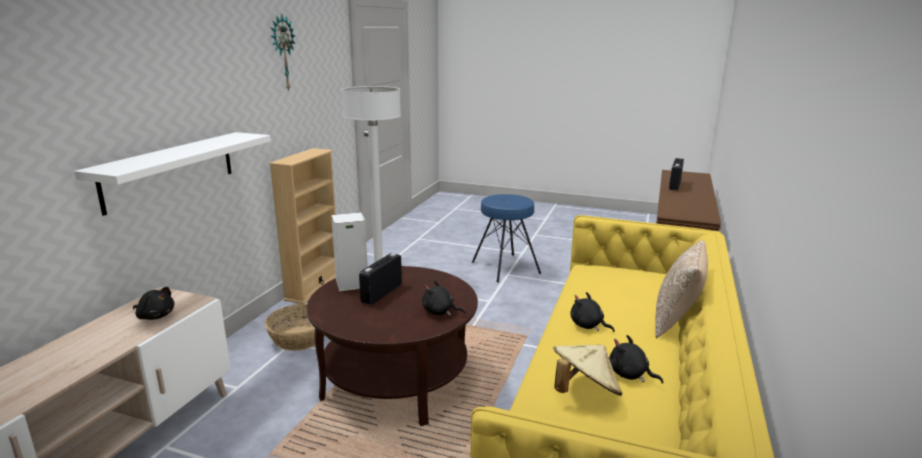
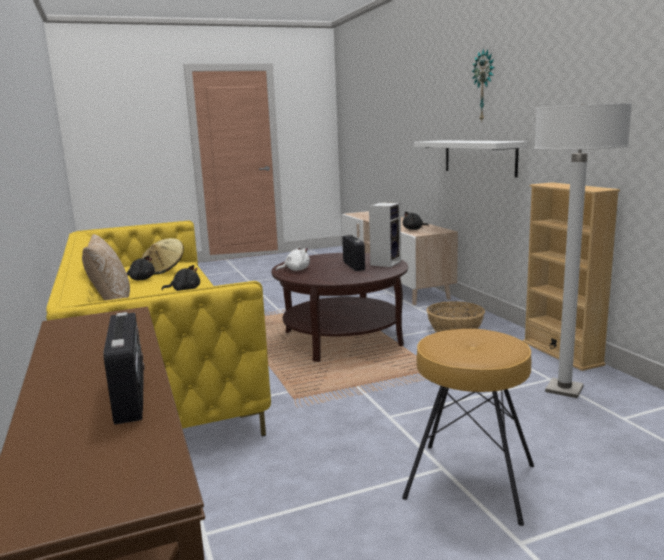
camera: 140 degrees right, 5 degrees down
wall clock [271,14,296,92] -> wall clock moved to [471,48,495,122]
black plush toy [422,280,465,316] -> white plush toy [276,246,310,271]
blue stool [472,194,541,283] -> brown stool [402,329,534,526]

